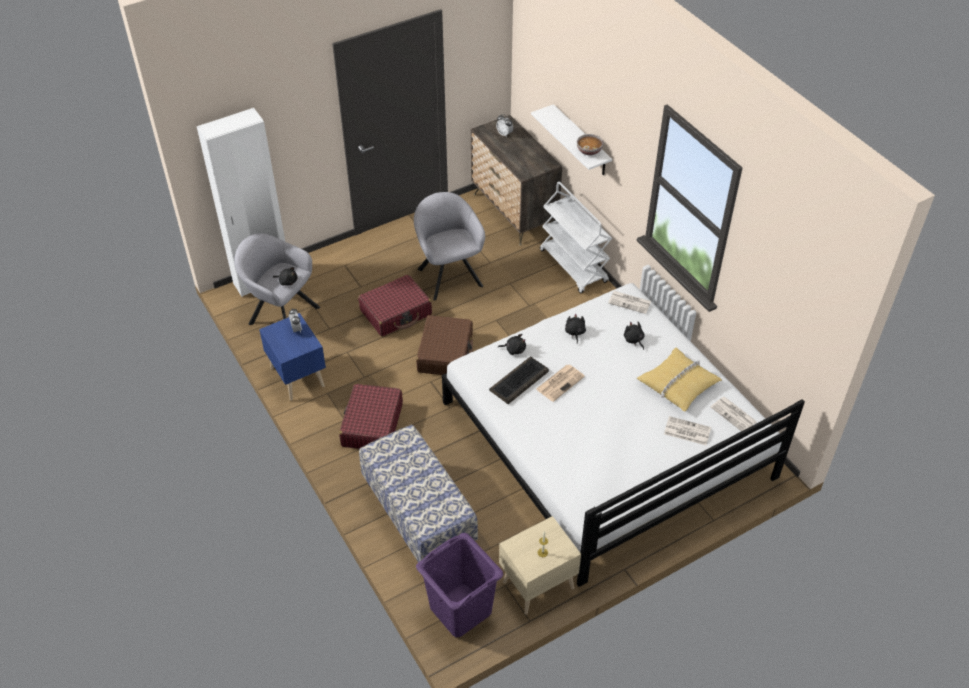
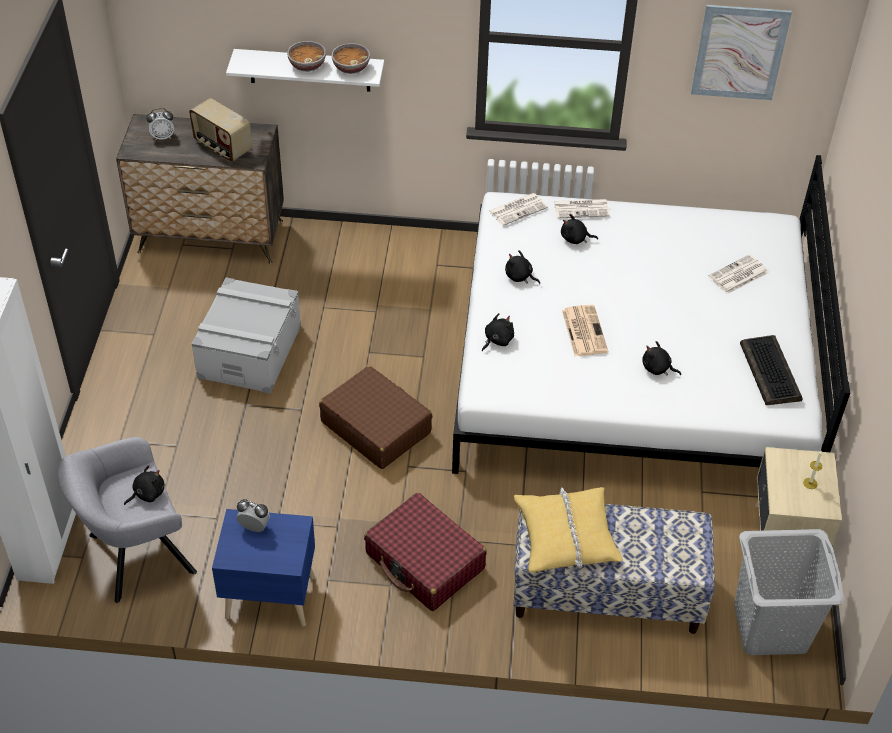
camera: 55 degrees left, 0 degrees up
red suitcase [358,275,432,336] -> none
grey armchair [414,192,485,301] -> grey storage box [192,277,301,394]
purple laundry basket [416,533,503,638] -> grey laundry basket [734,529,845,655]
keyboard [489,357,549,404] -> keyboard moved to [740,335,803,405]
white cart [540,182,612,293] -> none
yellow pillow [637,347,722,412] -> yellow pillow moved to [514,487,623,572]
newspaper [710,397,757,431] -> newspaper moved to [554,199,610,219]
none -> radio [189,98,252,162]
none -> bowl [287,41,326,72]
none -> black plush toy [642,341,681,376]
none -> picture [691,5,792,100]

